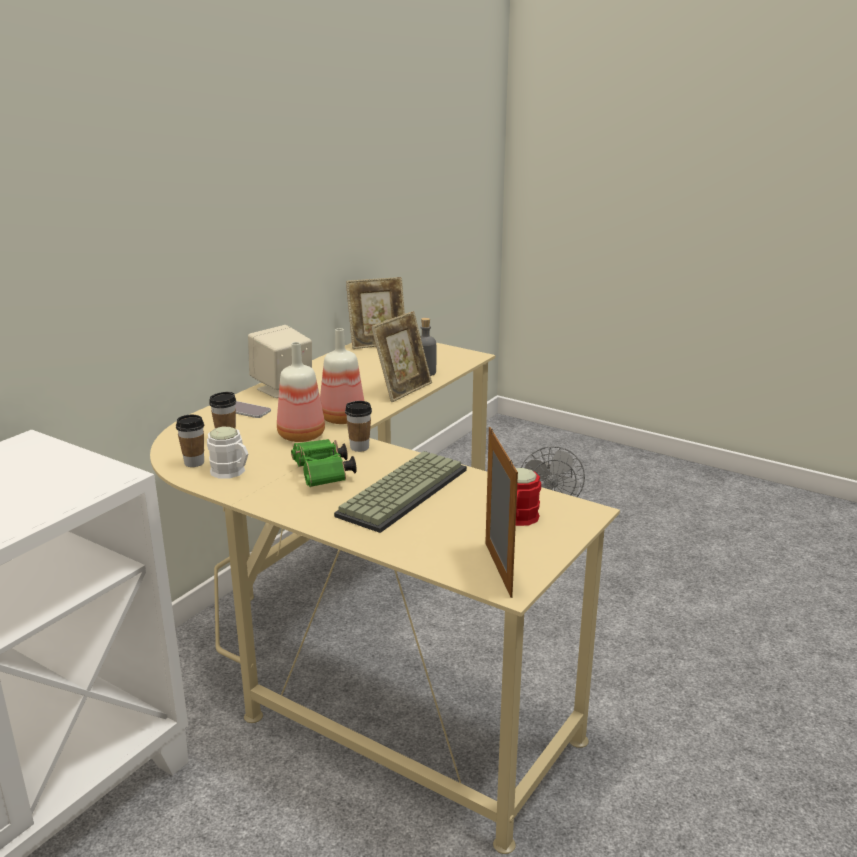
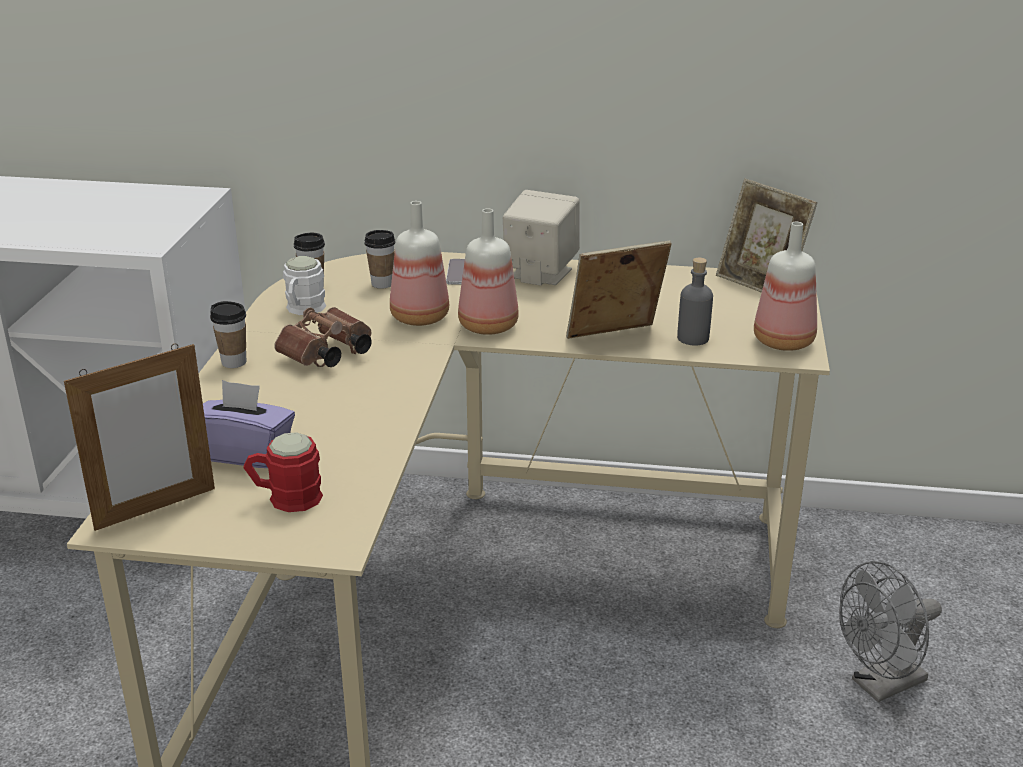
camera: 65 degrees right, 5 degrees up
green binoculars [291,439,357,487] -> brown binoculars [274,307,372,367]
keyboard [334,451,467,533] -> none
cup [345,401,372,452] -> cup moved to [210,301,246,368]
picture frame [371,311,432,402] -> picture frame turned 150 degrees clockwise [566,241,672,339]
none -> purple tissue box [203,380,295,468]
none -> bottle [754,222,817,351]

